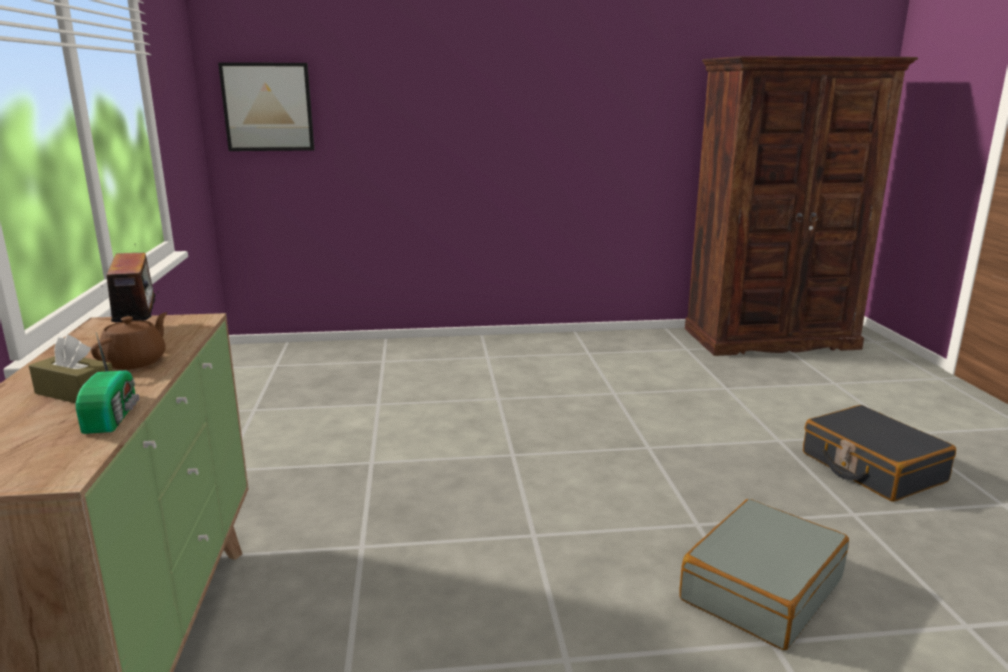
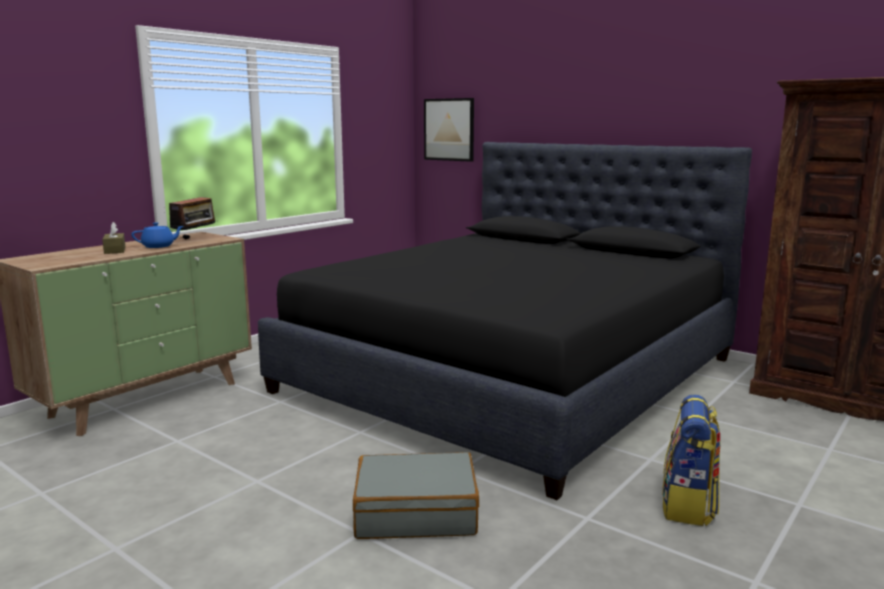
camera: 45 degrees right, 5 degrees down
radio [76,332,139,434] -> none
brown teapot [91,312,167,370] -> blue teapot [131,222,184,248]
black suitcase [803,405,956,502] -> backpack [662,395,720,526]
none -> black bed [258,142,752,500]

